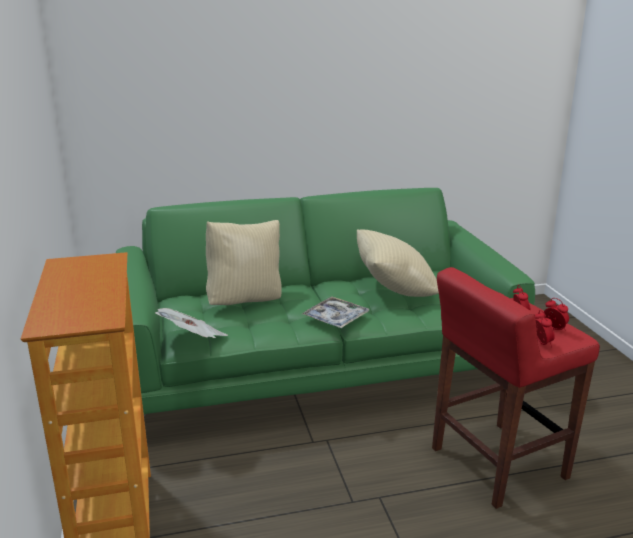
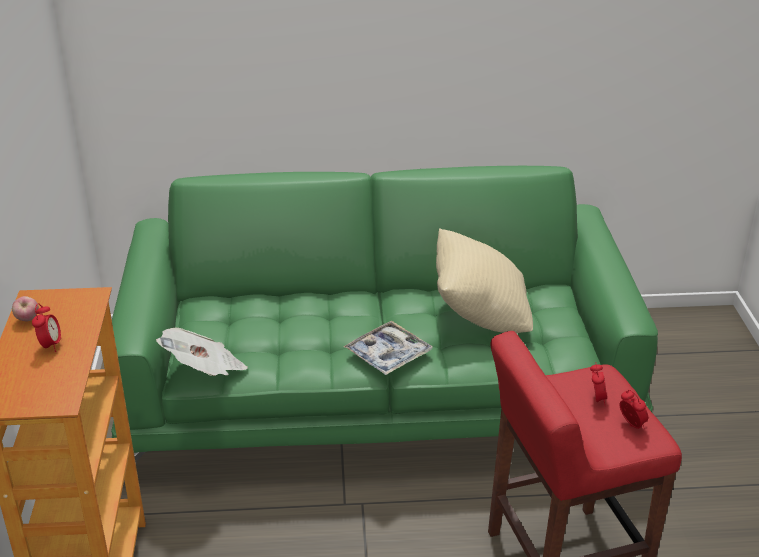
camera: 10 degrees right, 10 degrees up
beige pillow [206,220,282,305] -> none
alarm clock [535,310,555,347] -> alarm clock moved to [32,303,61,352]
none -> apple [12,296,39,321]

